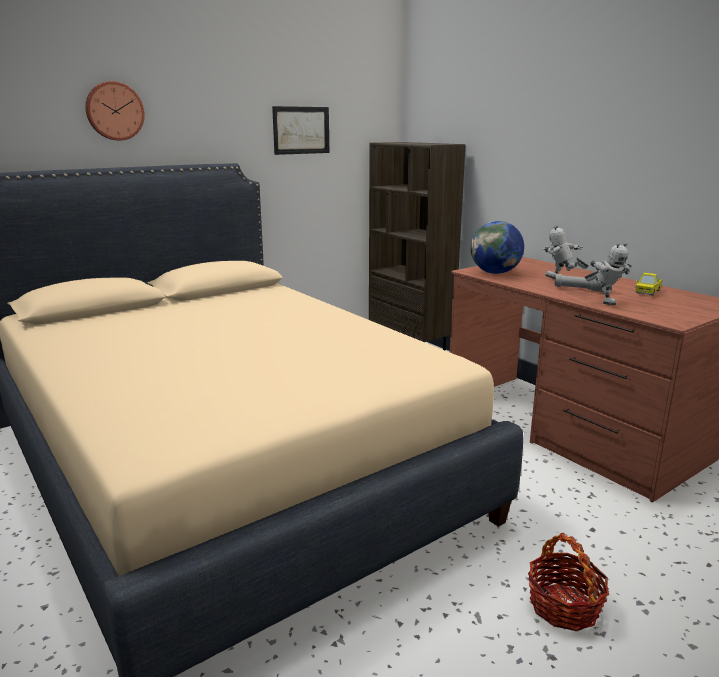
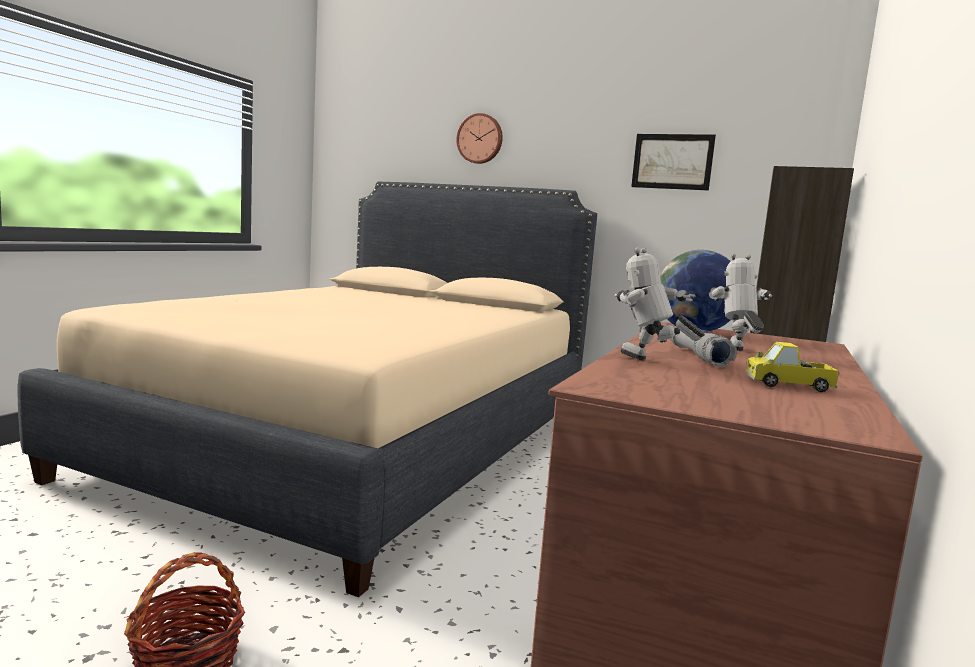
camera: 60 degrees right, 10 degrees down
toy robot [585,242,631,305] -> toy robot turned 90 degrees clockwise [614,248,705,360]

